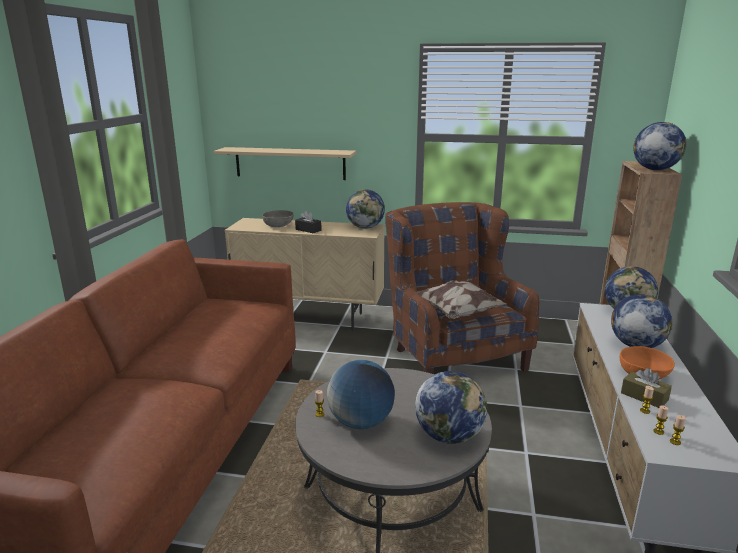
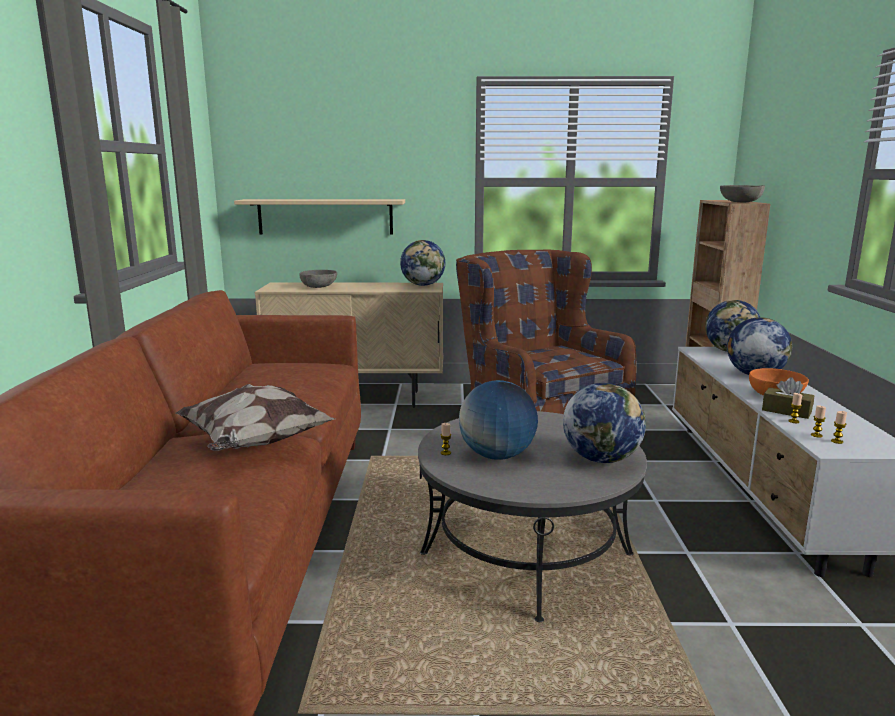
camera: 10 degrees left, 5 degrees down
black tissue box [295,210,322,233] -> none
pillow [416,280,506,319] -> pillow moved to [176,384,335,451]
globe [633,122,687,170] -> grey bowl [720,185,765,202]

